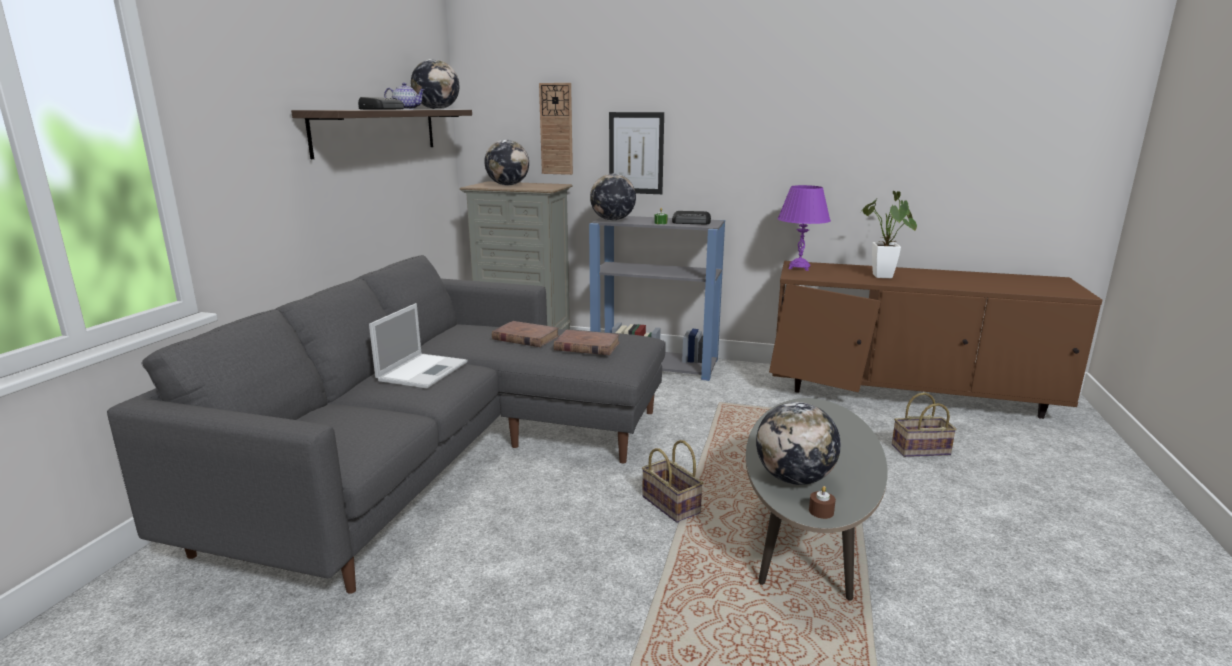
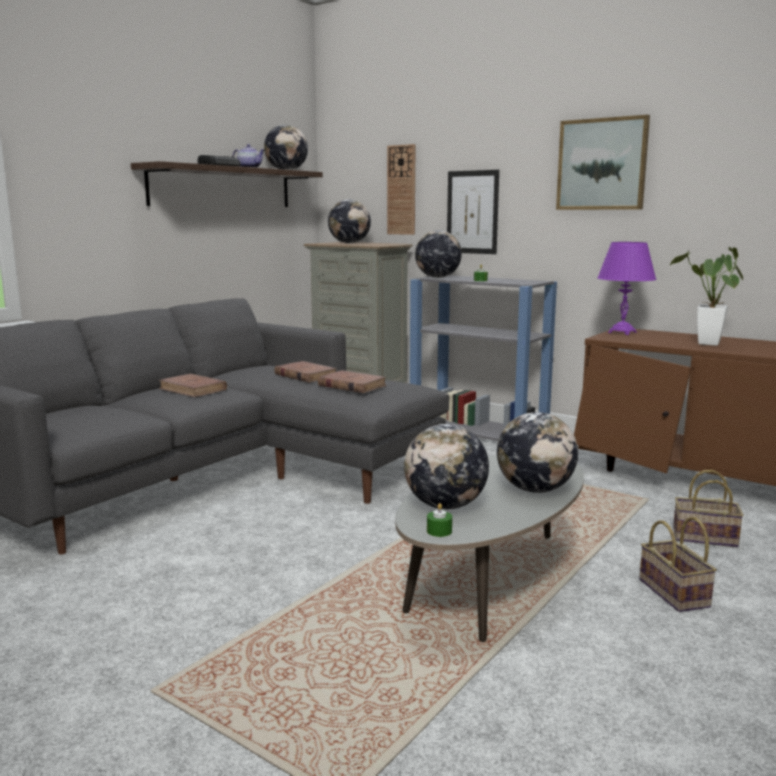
camera: 20 degrees right, 5 degrees down
laptop [369,303,468,389] -> brown book [158,374,227,397]
basket [642,440,703,523] -> basket moved to [639,517,717,612]
radio [672,211,711,224] -> none
brown candle [809,486,836,519] -> green candle [427,503,452,537]
none -> globe [497,412,578,493]
none -> picture [556,115,650,210]

